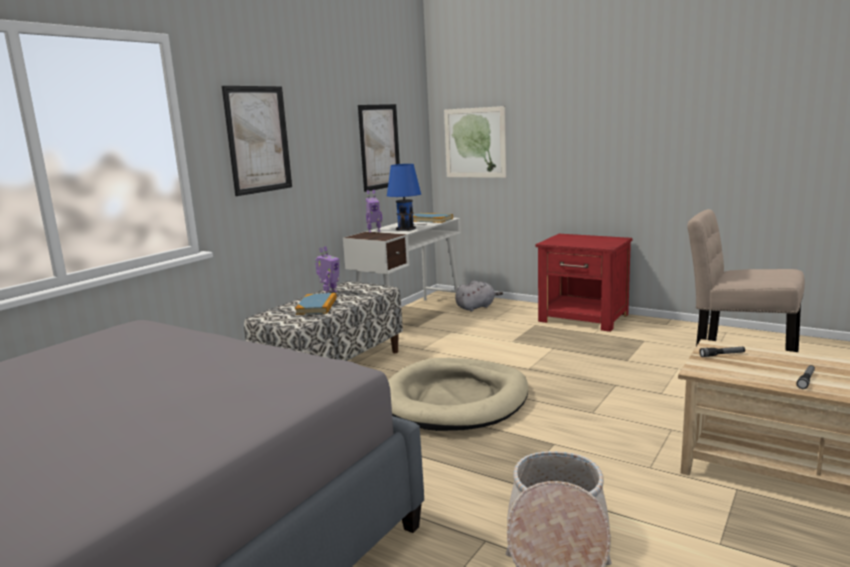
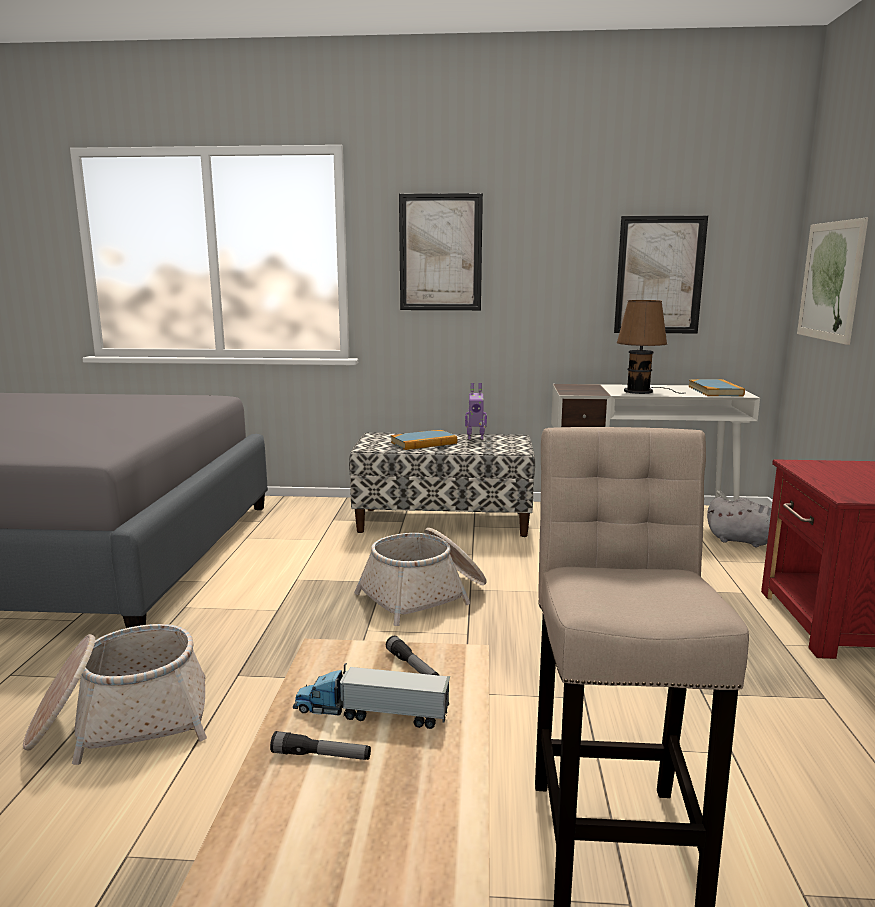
camera: 60 degrees right, 0 degrees up
toy robot [366,190,382,232] -> none
blue table lamp [386,164,426,231] -> brown table lamp [616,300,682,394]
beige dog bed [388,358,528,431] -> basket [354,528,487,626]
none -> toy truck [293,663,450,729]

